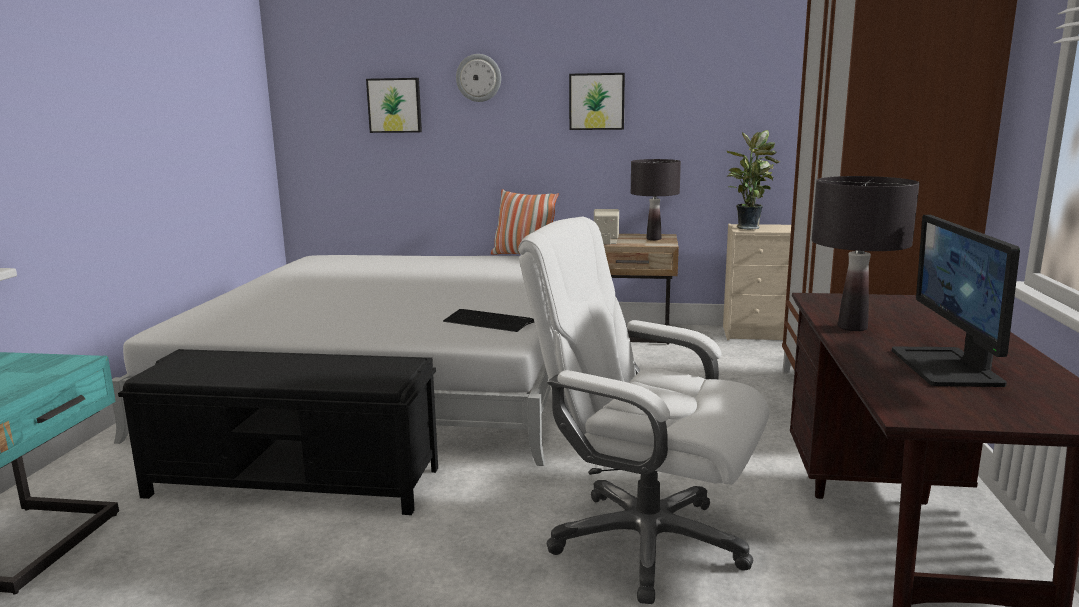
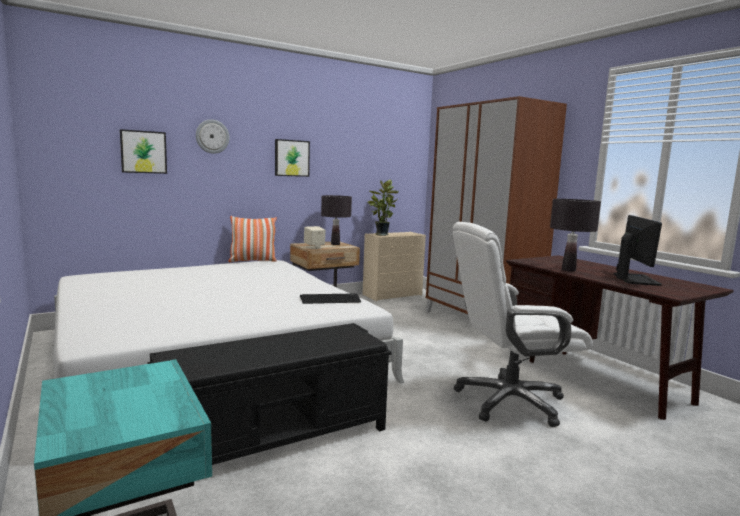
camera: 40 degrees left, 5 degrees down
monitor [892,215,1020,387] -> monitor turned 135 degrees counterclockwise [614,215,662,286]

